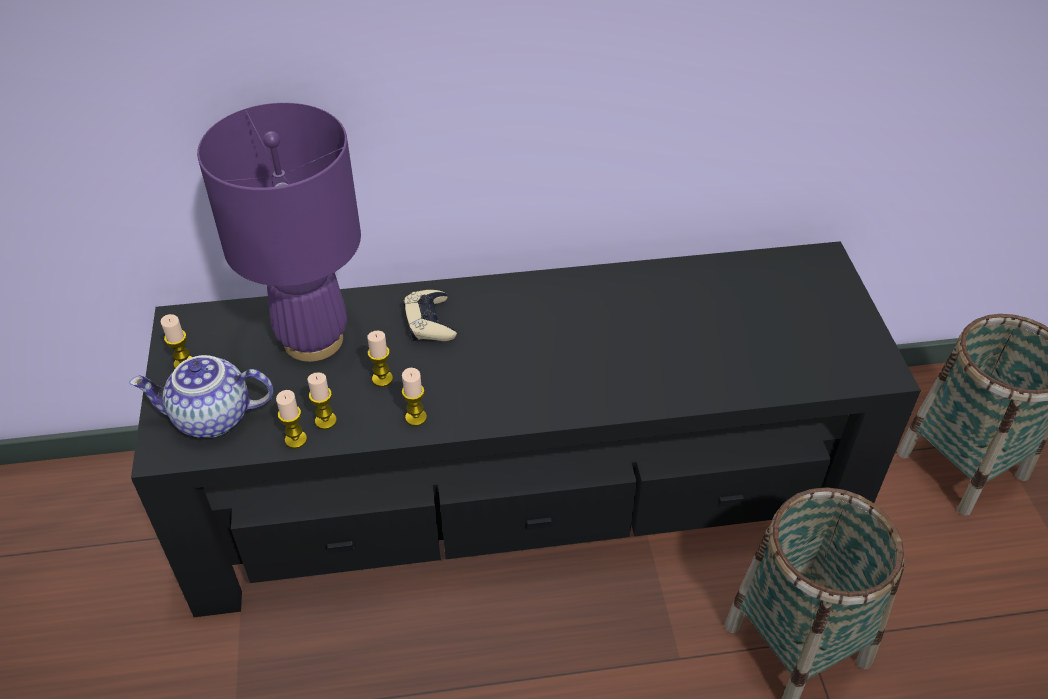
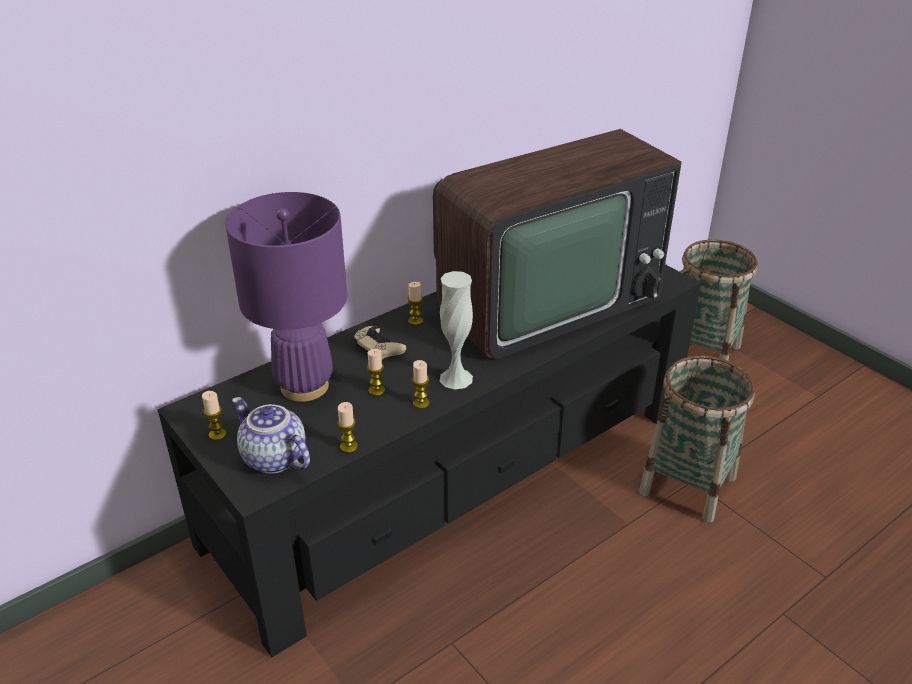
camera: 30 degrees left, 10 degrees down
teapot [129,355,273,438] -> teapot turned 75 degrees clockwise [232,397,310,474]
candle [308,372,337,430] -> candle moved to [407,282,423,325]
none -> television [433,129,682,359]
none -> white vase [440,271,473,390]

